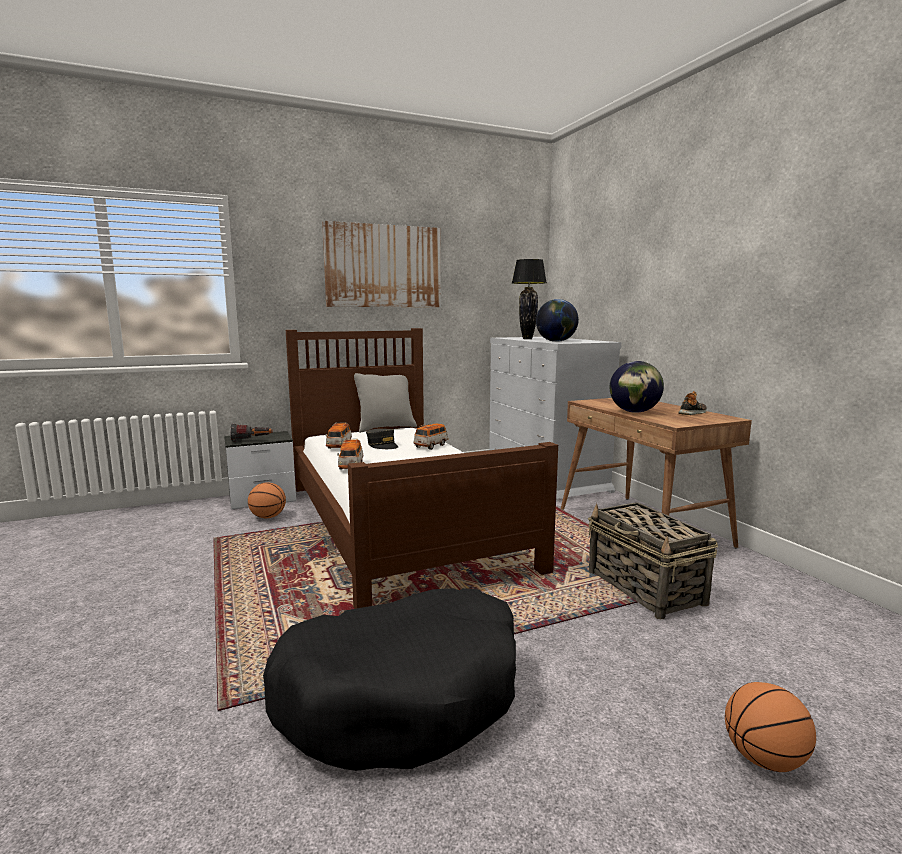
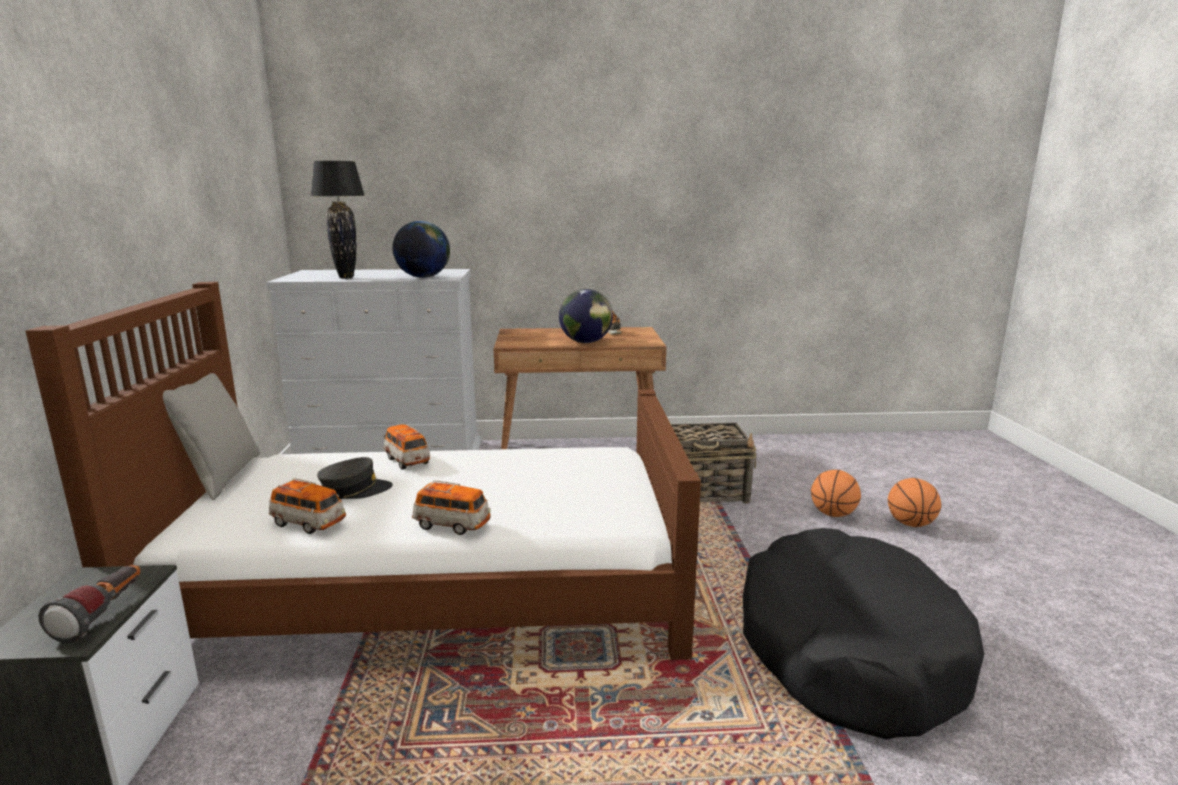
camera: 70 degrees left, 5 degrees up
basketball [248,483,286,518] -> basketball moved to [811,470,861,517]
picture [322,221,441,307] -> none

